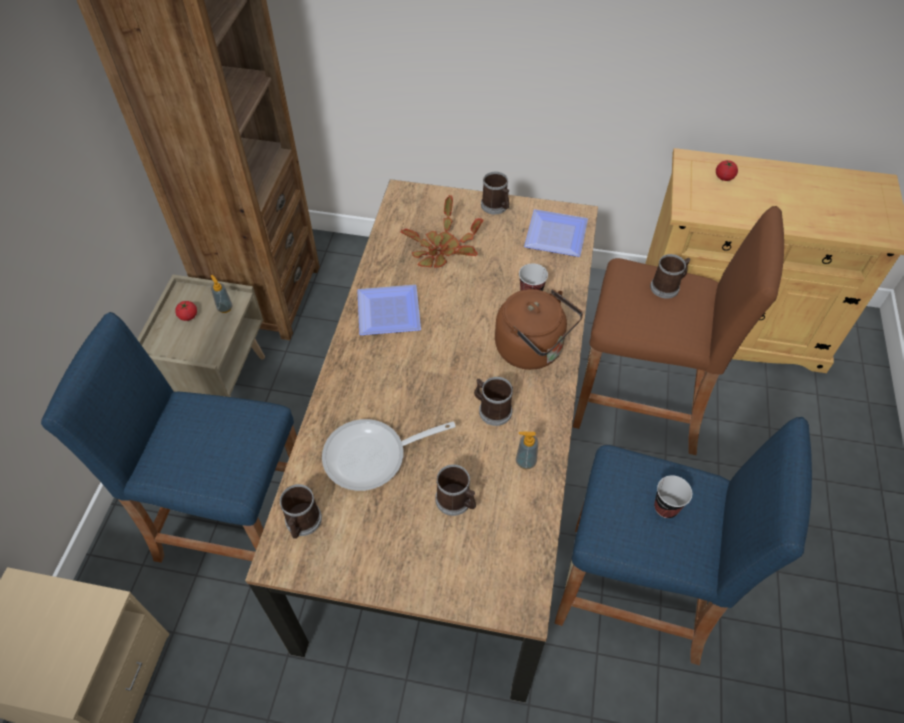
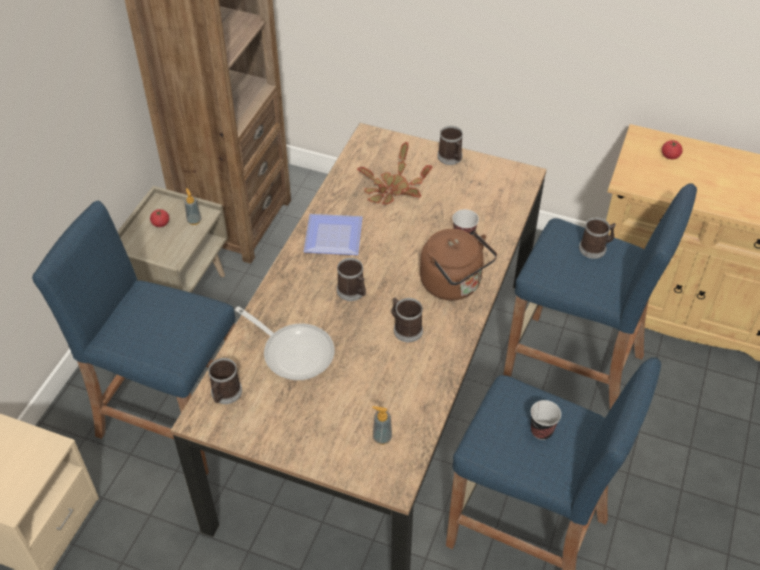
camera: 10 degrees right, 5 degrees down
frying pan [322,419,456,491] -> frying pan turned 135 degrees counterclockwise [235,306,335,380]
mug [435,464,476,516] -> mug moved to [337,258,366,301]
soap dispenser [516,432,538,469] -> soap dispenser moved to [372,406,392,444]
plate [524,209,588,257] -> none
brown stool [573,206,784,455] -> blue stool [503,183,697,409]

